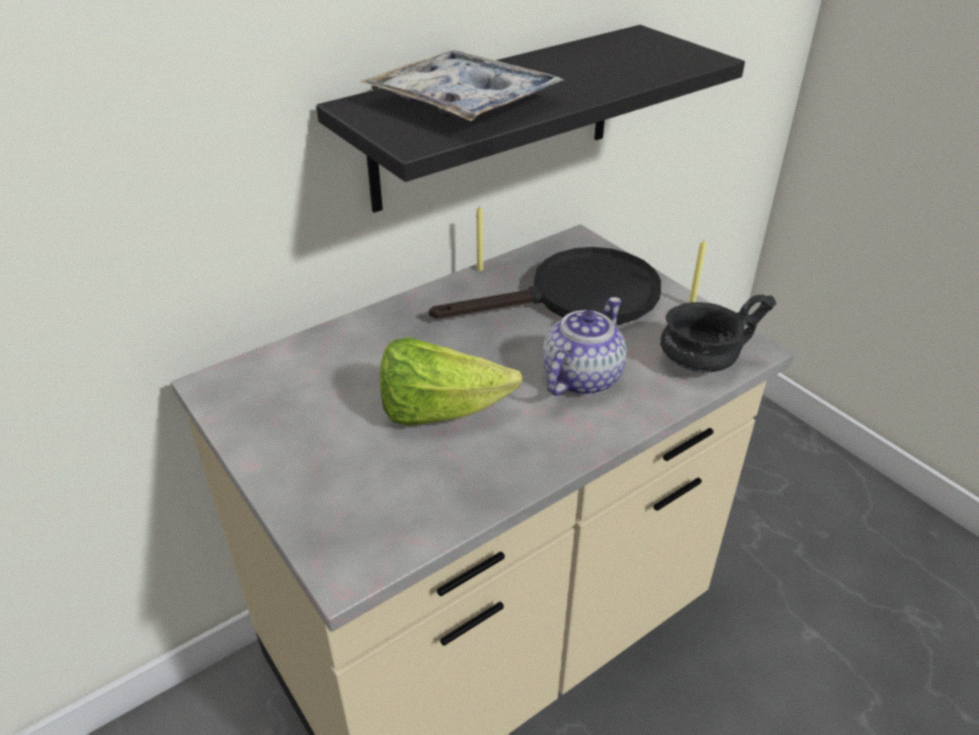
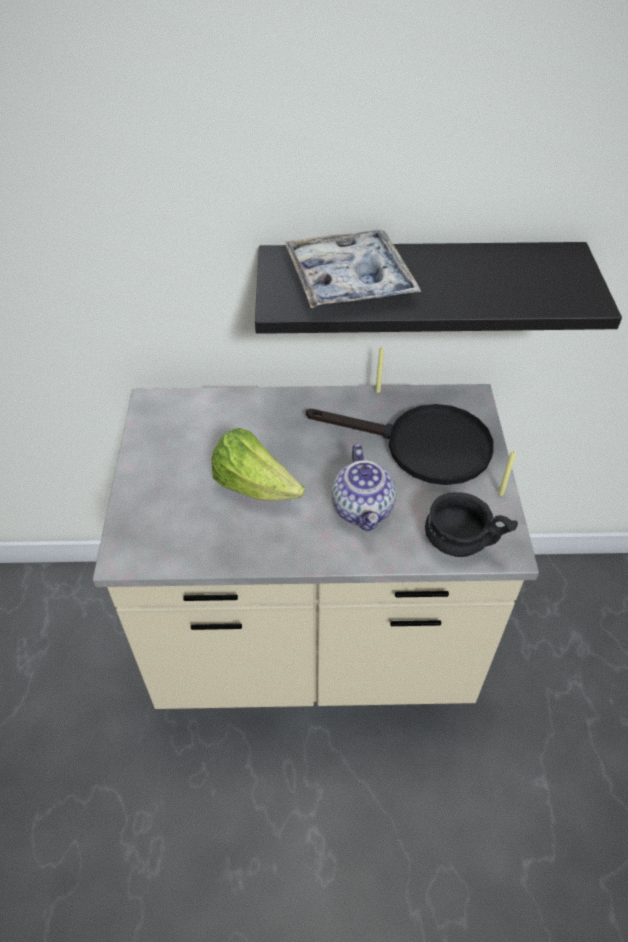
camera: 35 degrees right, 10 degrees up
teapot [542,297,627,396] -> teapot turned 105 degrees clockwise [332,444,396,532]

